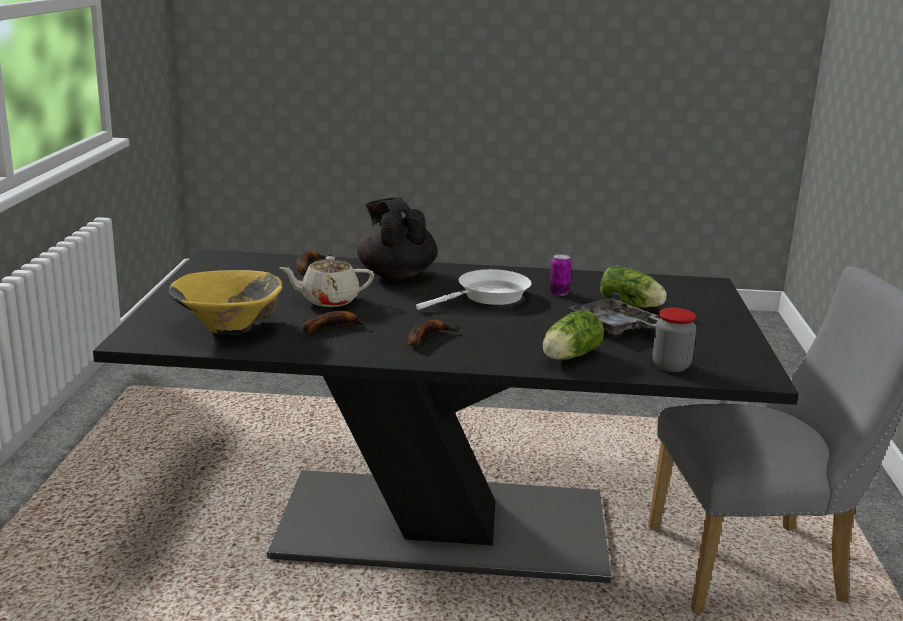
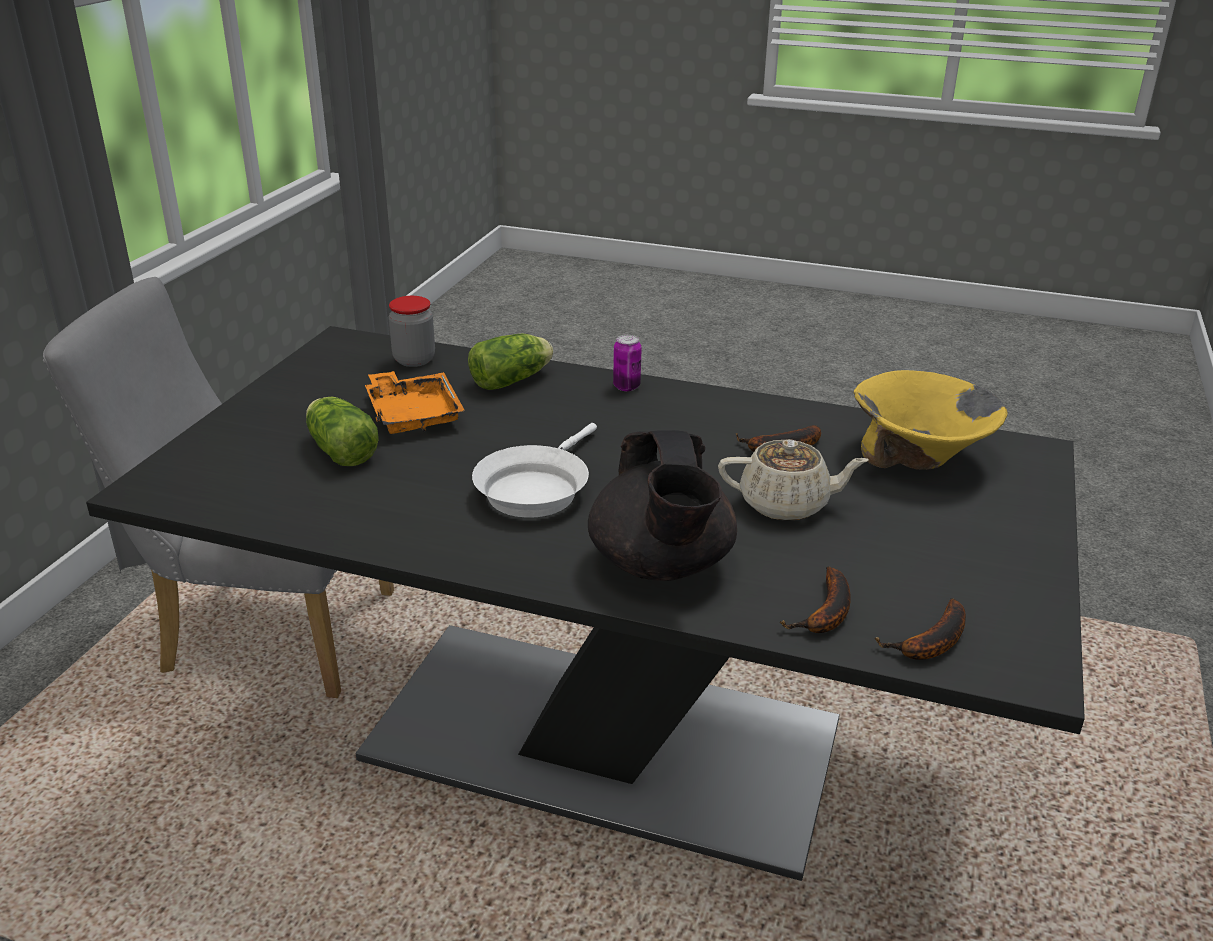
camera: 165 degrees left, 10 degrees up
banana [408,319,460,347] -> banana moved to [875,598,966,660]
white frying pan [416,269,532,310] -> white frying pan turned 45 degrees counterclockwise [472,423,597,518]
can [549,254,572,296] -> can moved to [613,335,642,391]
grey tray [567,292,659,335] -> orange tray [365,371,465,434]

